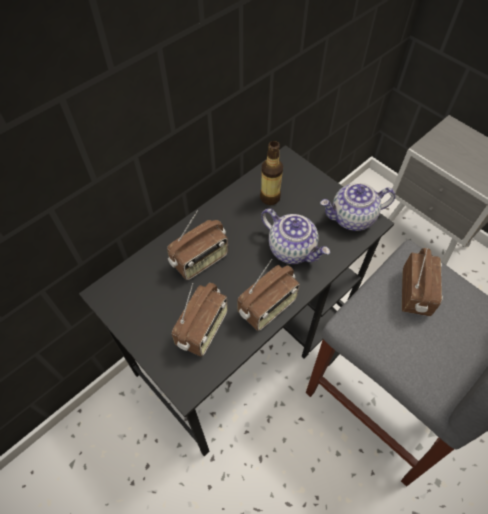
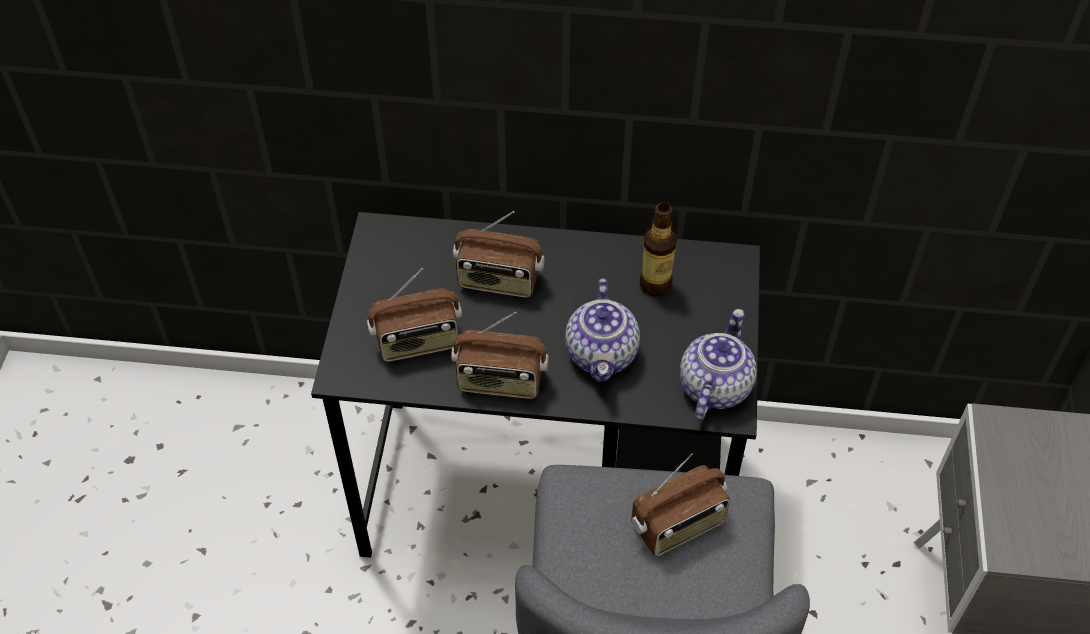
camera: 50 degrees right, 5 degrees down
teapot [320,183,395,231] -> teapot turned 75 degrees clockwise [680,309,757,421]

